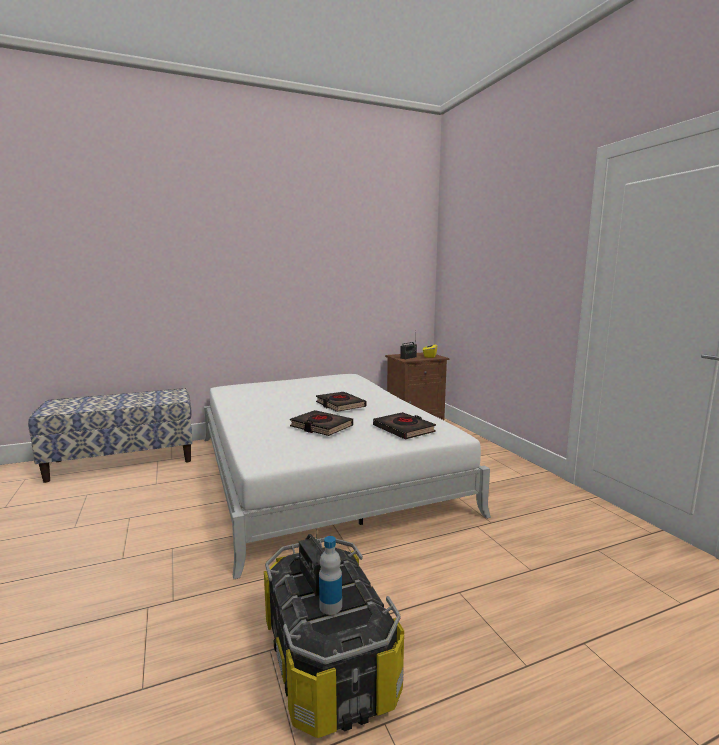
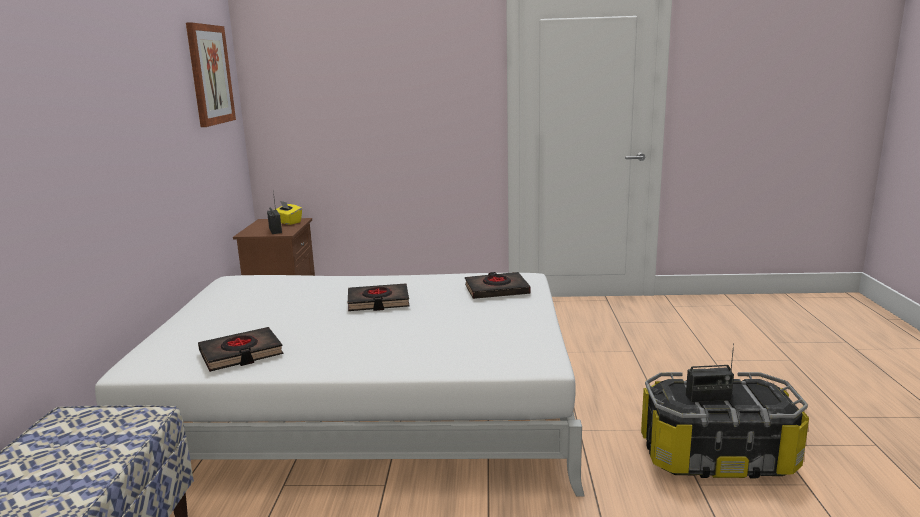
camera: 65 degrees left, 5 degrees up
black book [290,410,353,436] -> black book moved to [198,327,283,372]
bottle [319,536,342,615] -> none
none -> picture [186,22,236,127]

